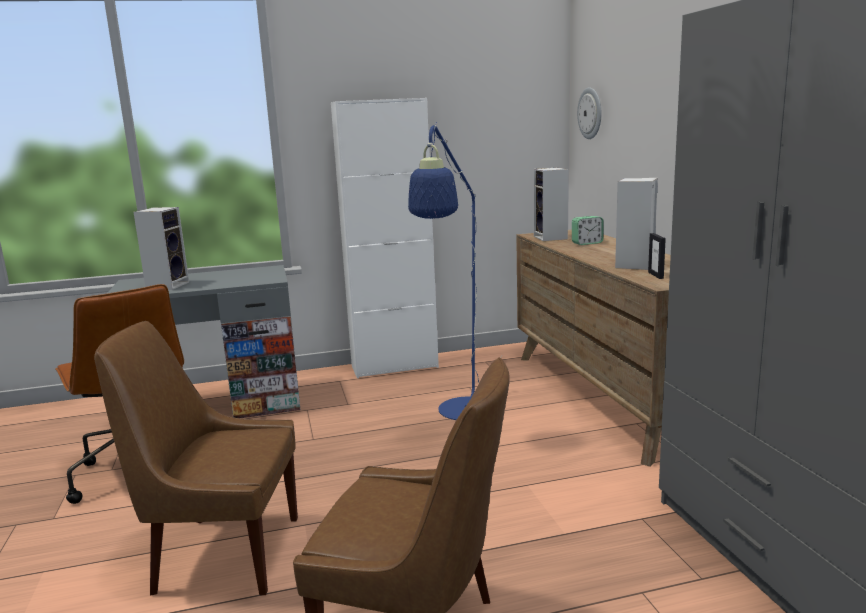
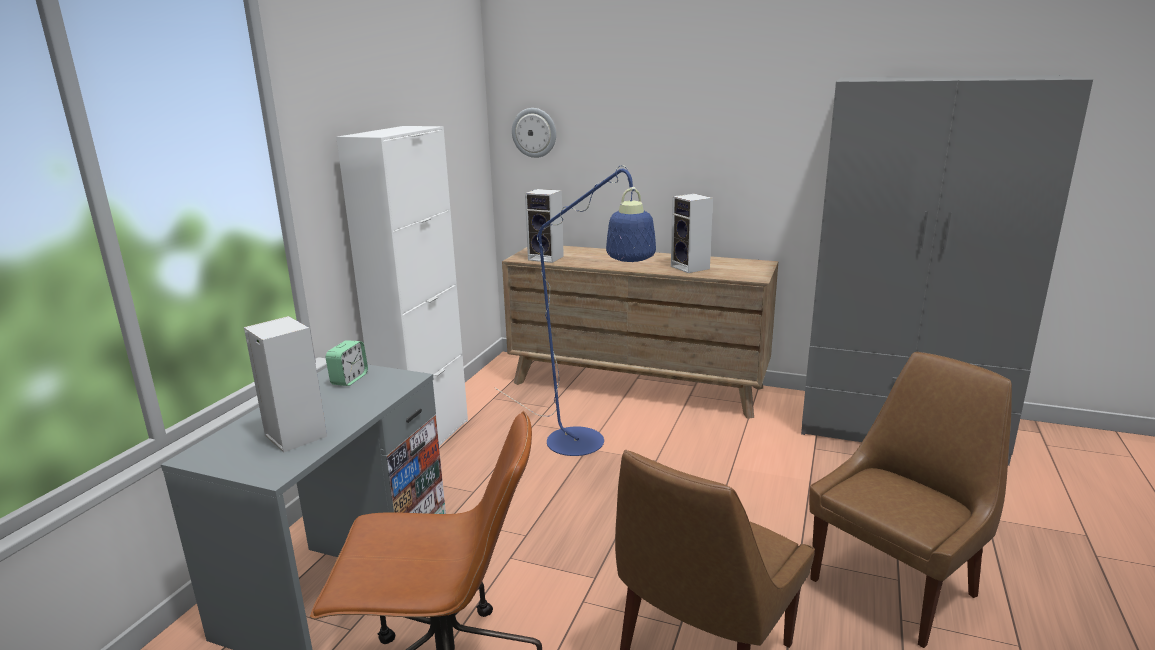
camera: 55 degrees left, 5 degrees up
alarm clock [572,216,604,245] -> alarm clock moved to [326,340,368,386]
picture frame [648,233,666,279] -> none

